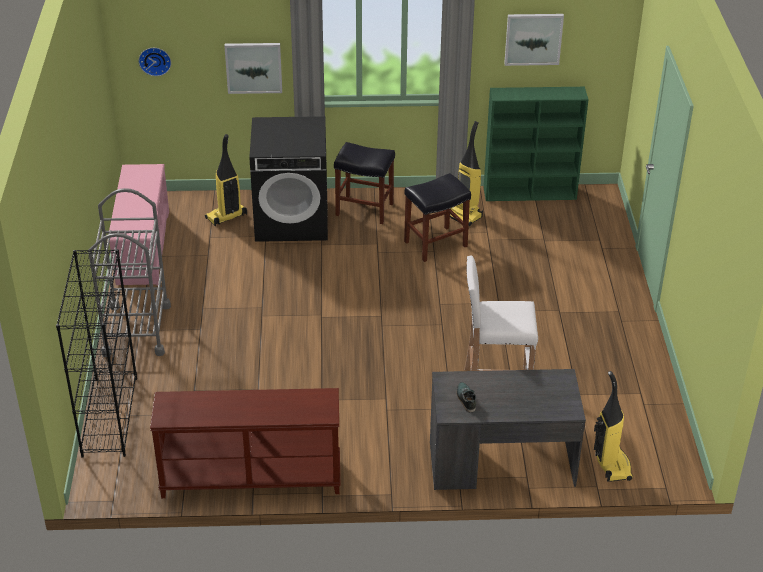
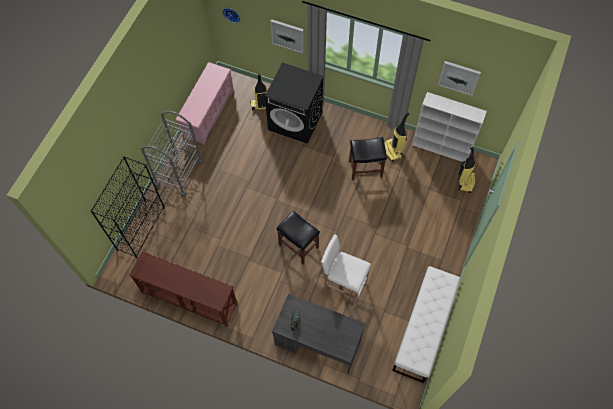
camera: 25 degrees right, 25 degrees up
black stool [334,142,395,224] -> black stool moved to [277,211,320,264]
green bookcase [484,87,589,201] -> white bookcase [412,92,487,162]
vacuum cleaner [594,371,633,482] -> vacuum cleaner moved to [458,146,476,193]
none -> white bench [392,266,461,383]

